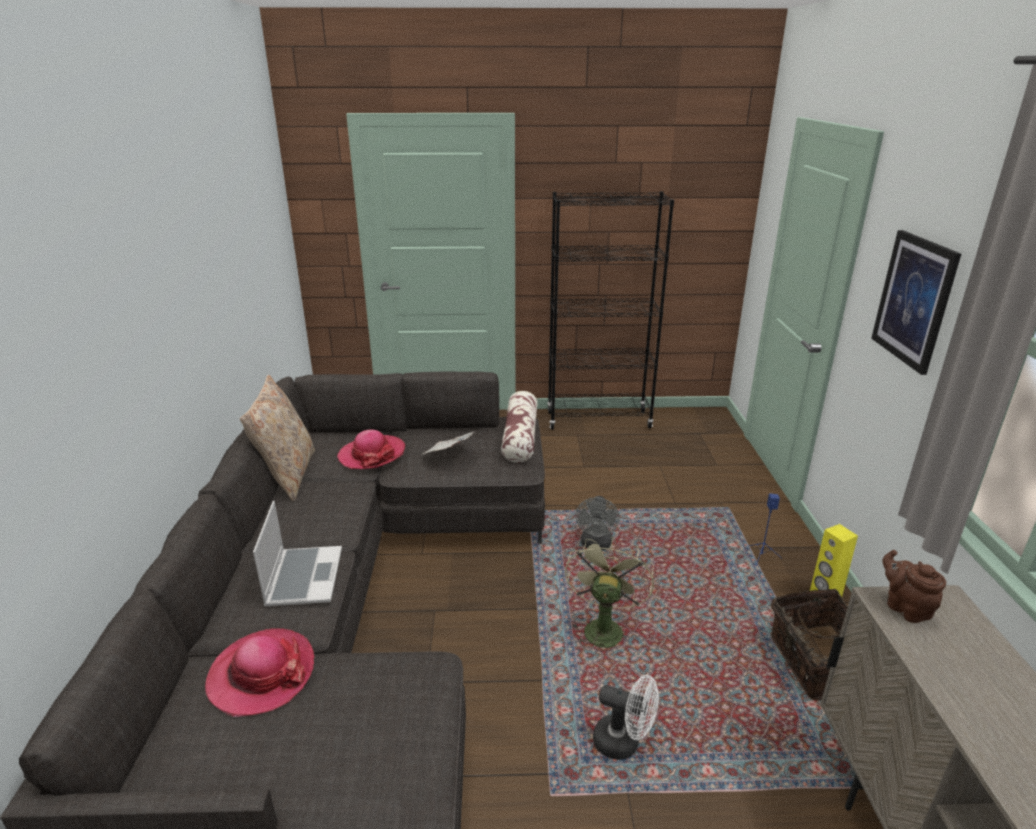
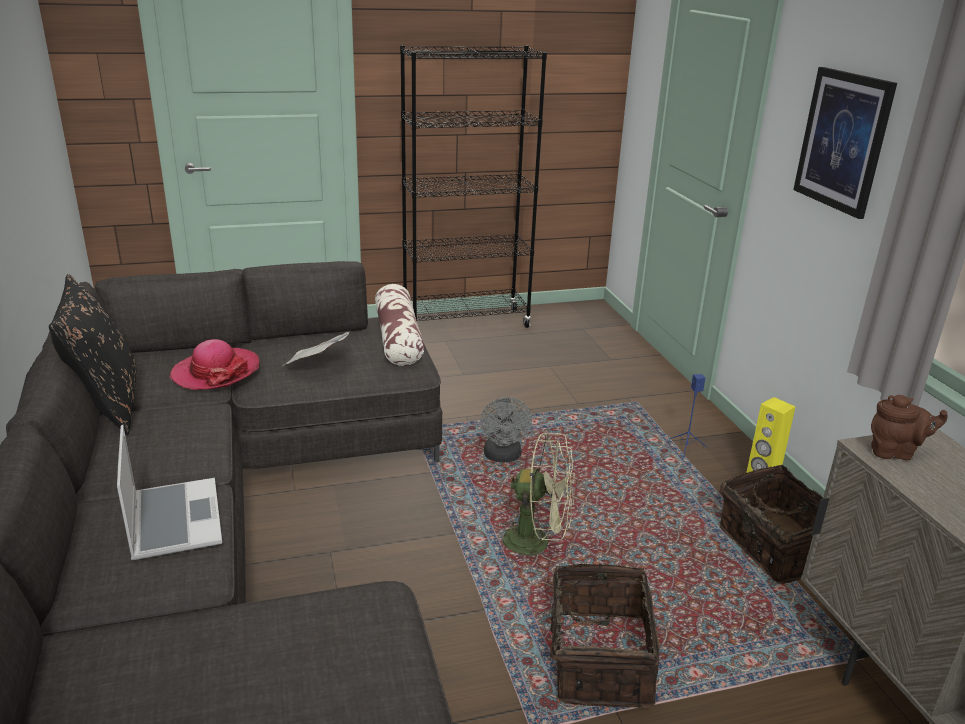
camera: 15 degrees left, 0 degrees up
hat [205,628,315,717] -> none
beige pillow [240,375,315,501] -> black pillow [49,274,137,435]
green fan [565,537,654,650] -> green fan turned 105 degrees clockwise [500,432,575,557]
white fan [593,675,659,760] -> basket [526,563,659,708]
brown teapot [883,550,946,623] -> brown teapot turned 135 degrees clockwise [871,395,948,460]

